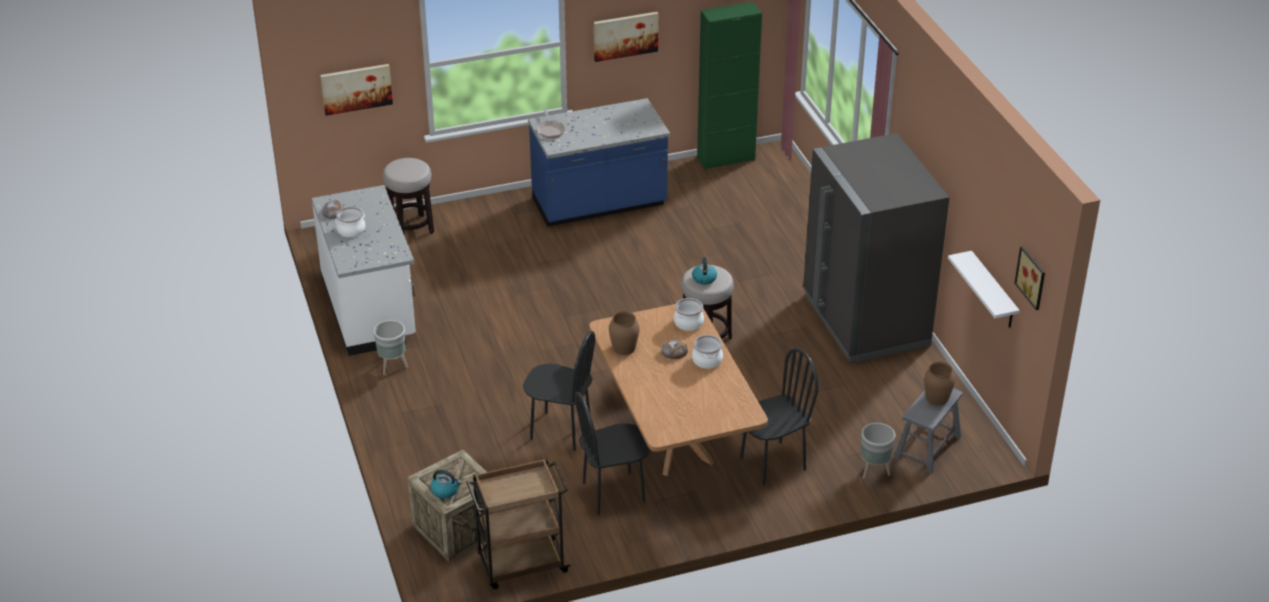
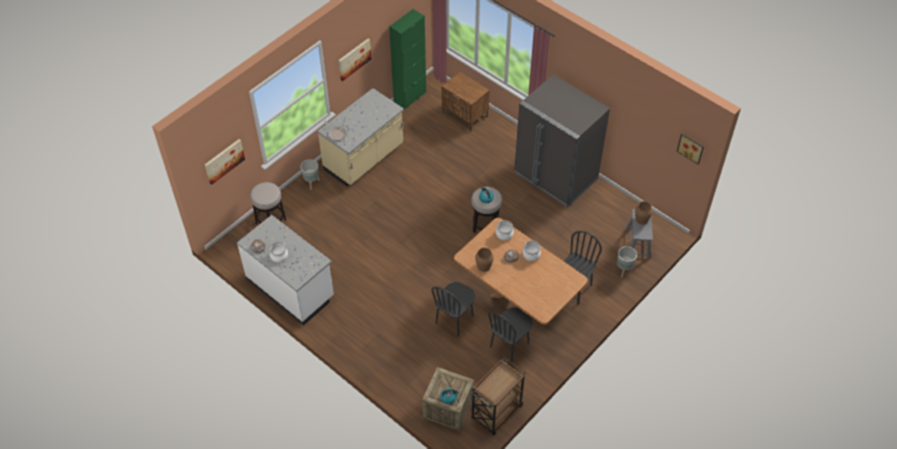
camera: 30 degrees left, 15 degrees up
grey planter [373,320,408,375] -> grey planter moved to [300,159,320,190]
black chair [523,331,595,451] -> black chair turned 135 degrees clockwise [431,282,475,337]
blue counter [528,98,670,227] -> beige counter [317,88,404,186]
white shelf [948,251,1020,328] -> none
none -> brown nightstand [442,72,490,131]

